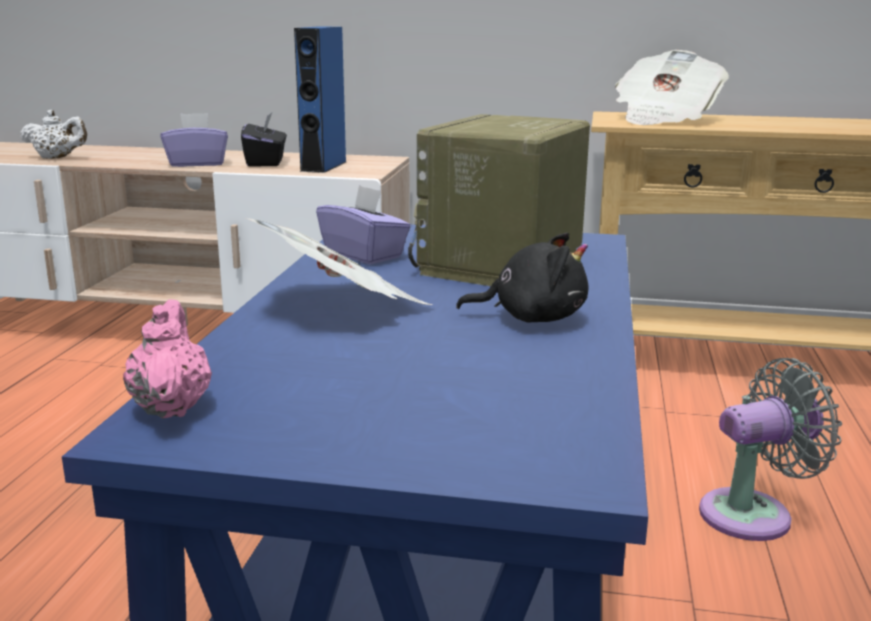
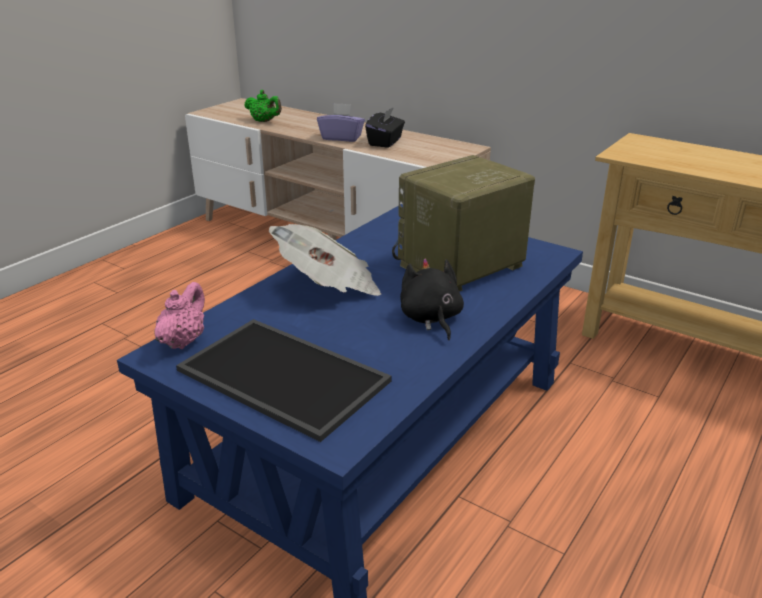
camera: 25 degrees right, 10 degrees up
white teapot [20,110,87,159] -> green teapot [244,90,282,122]
blue speaker [294,26,346,173] -> none
purple tissue box [316,185,411,264] -> none
black plush toy [456,233,589,323] -> black plush toy turned 135 degrees counterclockwise [400,259,464,340]
newspaper [615,50,729,125] -> none
grey fan [699,358,842,541] -> none
none -> tray [176,319,392,442]

